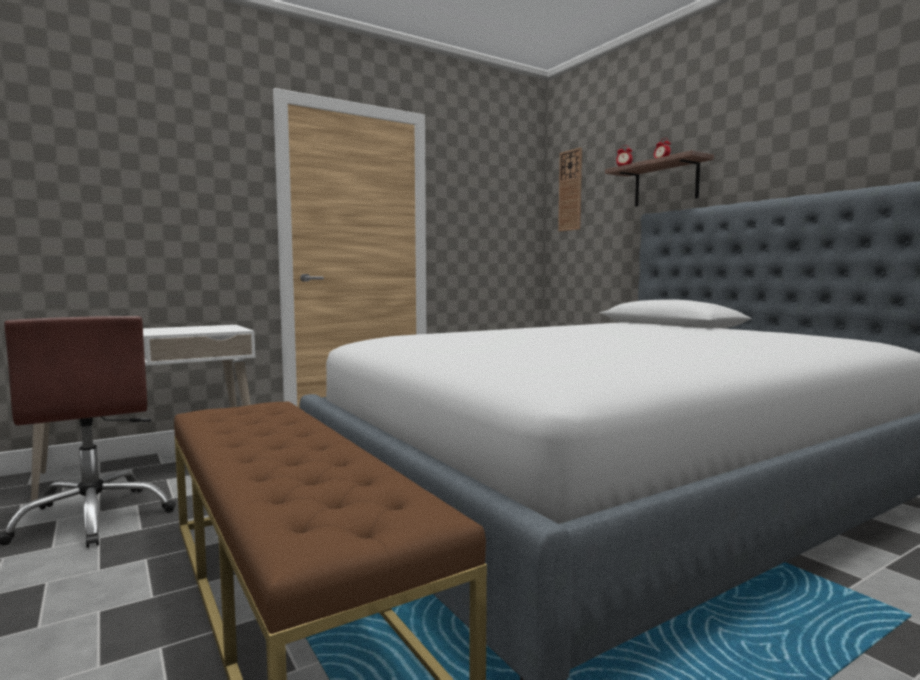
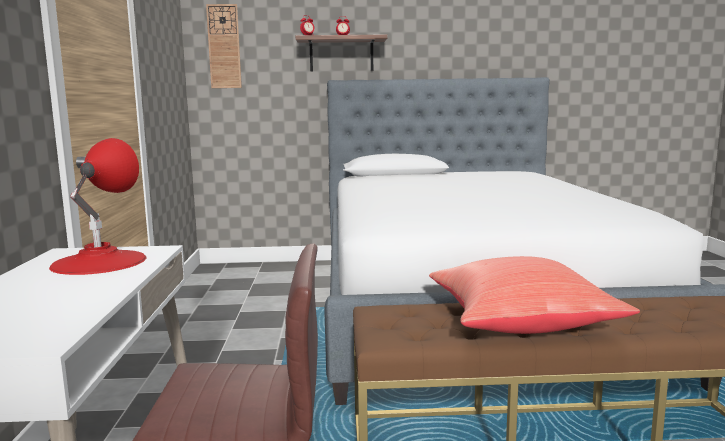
camera: 60 degrees left, 5 degrees up
none -> red table lamp [49,138,146,275]
none -> red pillow [429,256,640,334]

